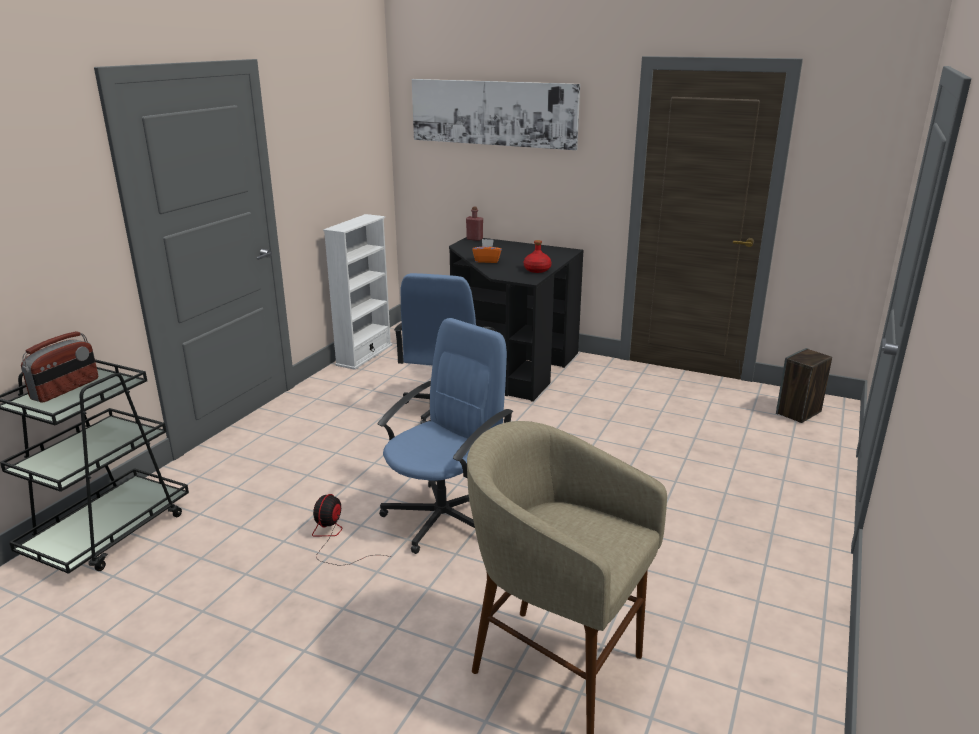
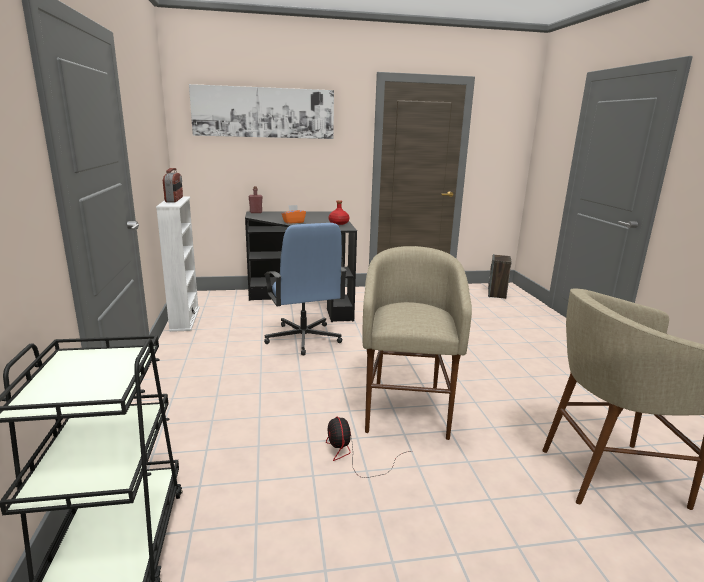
camera: 35 degrees left, 5 degrees down
radio [21,331,98,403] -> radio moved to [163,168,183,202]
blue office chair [378,318,513,554] -> beige stool [363,246,472,440]

